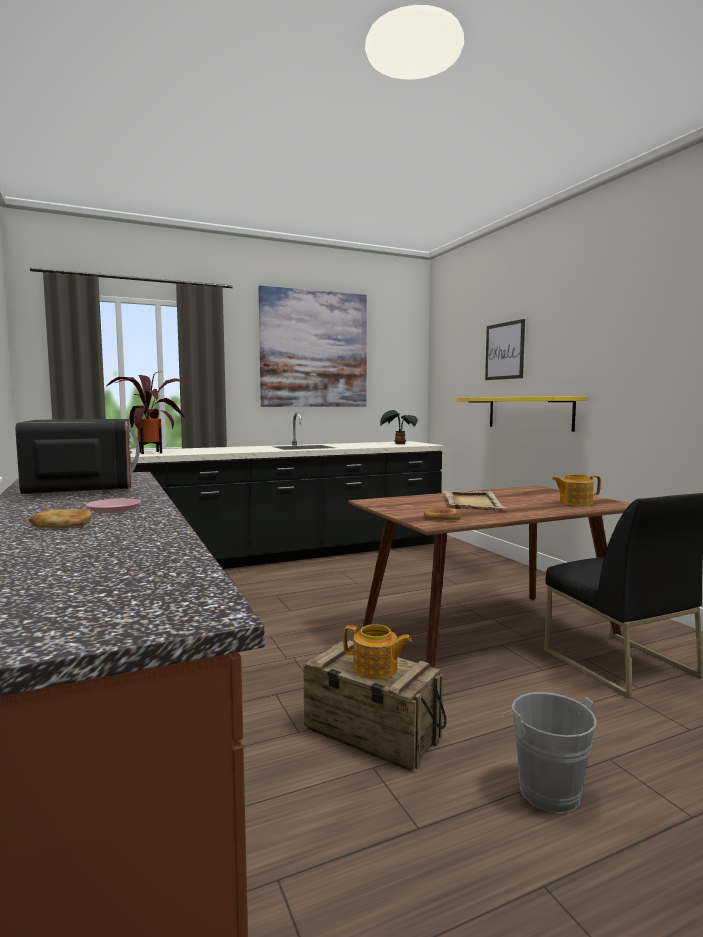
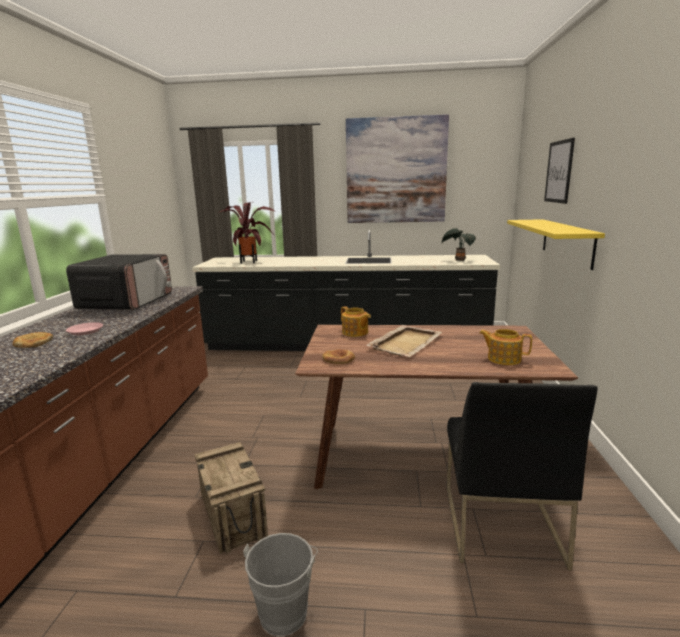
camera: 30 degrees right, 10 degrees up
teapot [343,624,412,679] -> teapot moved to [341,306,371,337]

